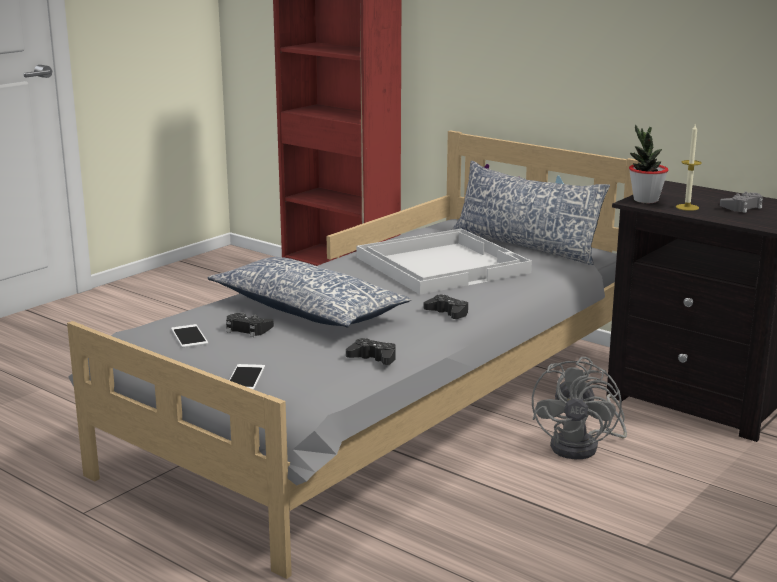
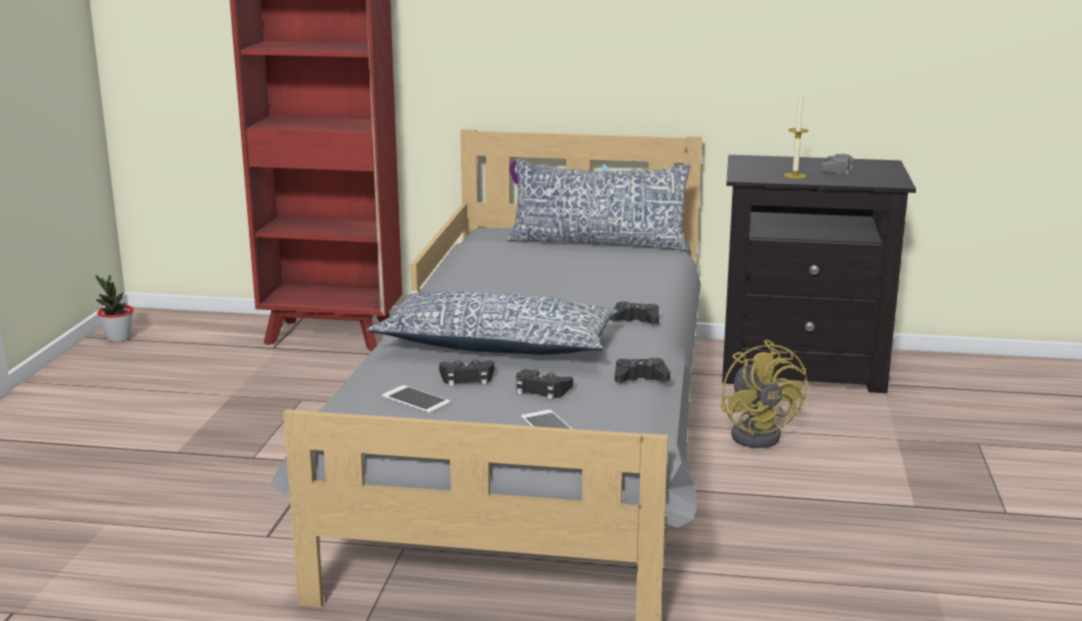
camera: 30 degrees left, 0 degrees up
white tray [357,229,532,295] -> none
grey fan [532,357,627,459] -> yellow fan [721,340,807,448]
potted plant [629,125,668,203] -> potted plant moved to [96,275,134,342]
none -> black game controller [516,369,573,400]

